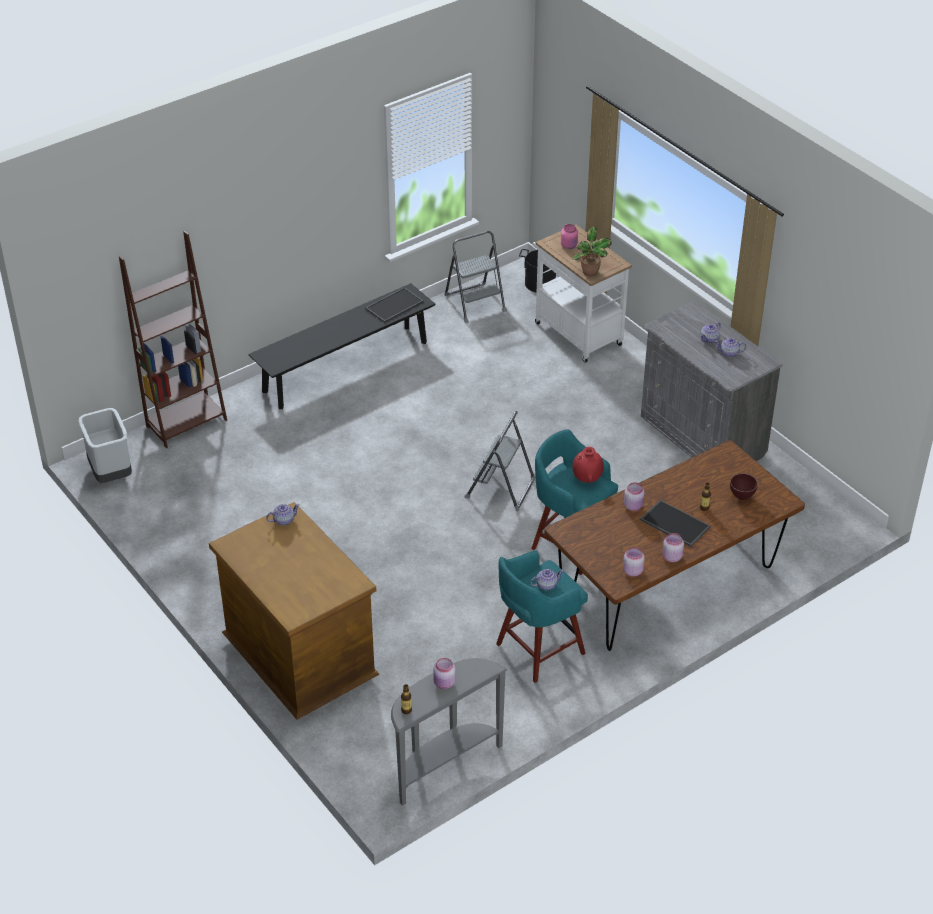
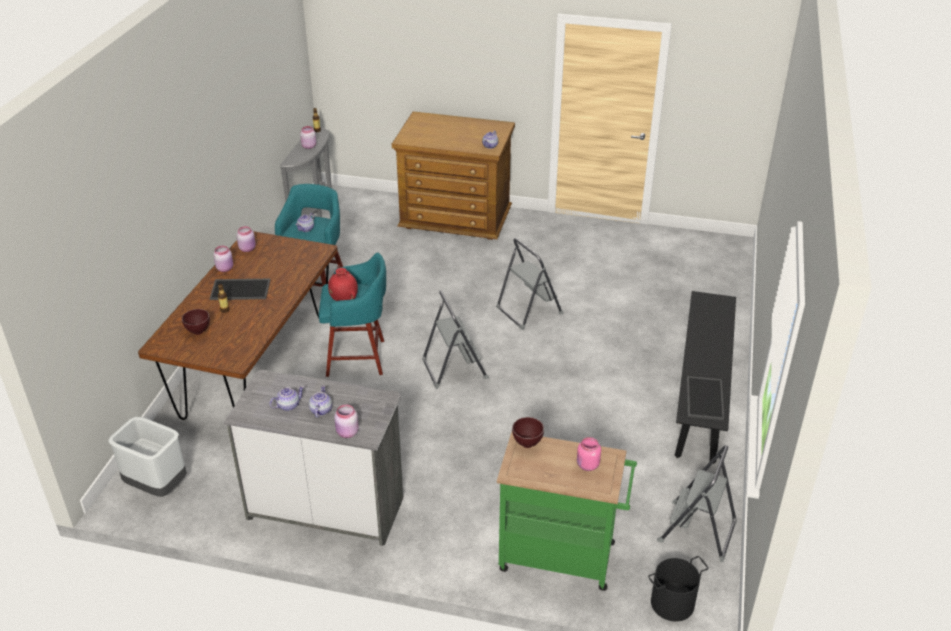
camera: 140 degrees right, 5 degrees down
grey trash can [79,408,132,483] -> grey trash can moved to [108,417,187,497]
brown bookcase [119,231,227,448] -> none
white cart [533,225,632,363] -> green cart [497,432,637,591]
potted plant [572,227,611,276] -> brown bowl [512,417,544,448]
pink jar [624,482,644,511] -> pink jar moved to [334,404,359,438]
none -> grey step ladder [496,238,564,330]

